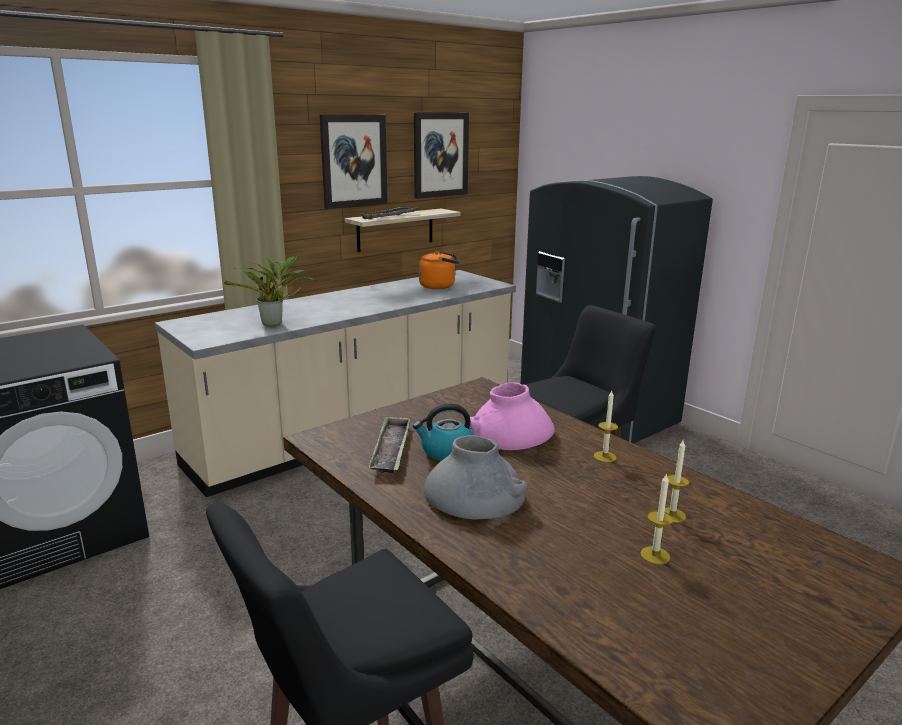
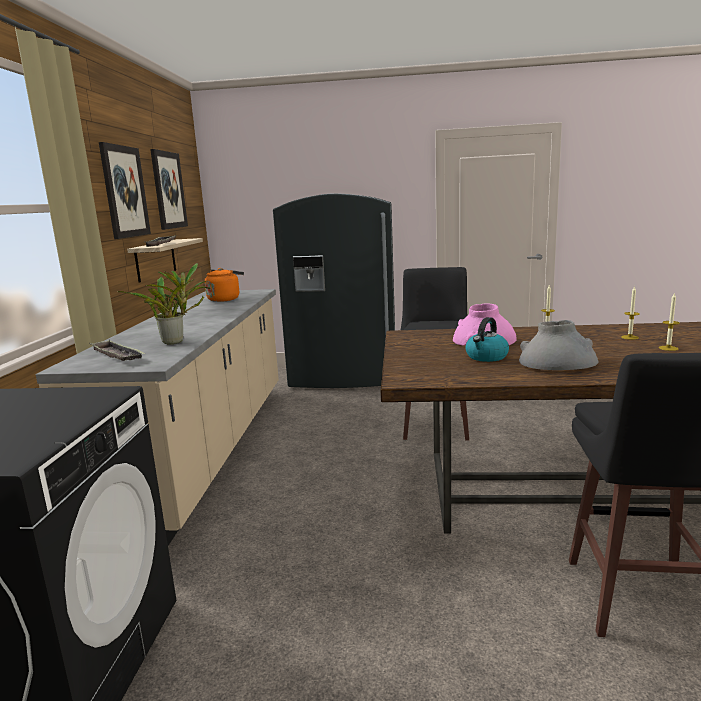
camera: 45 degrees left, 5 degrees down
tray [369,416,410,474] -> tray moved to [89,340,145,361]

